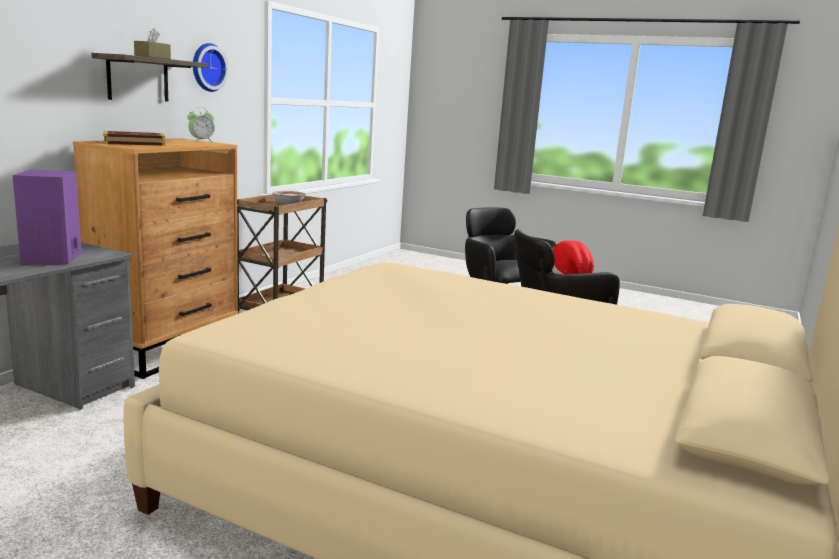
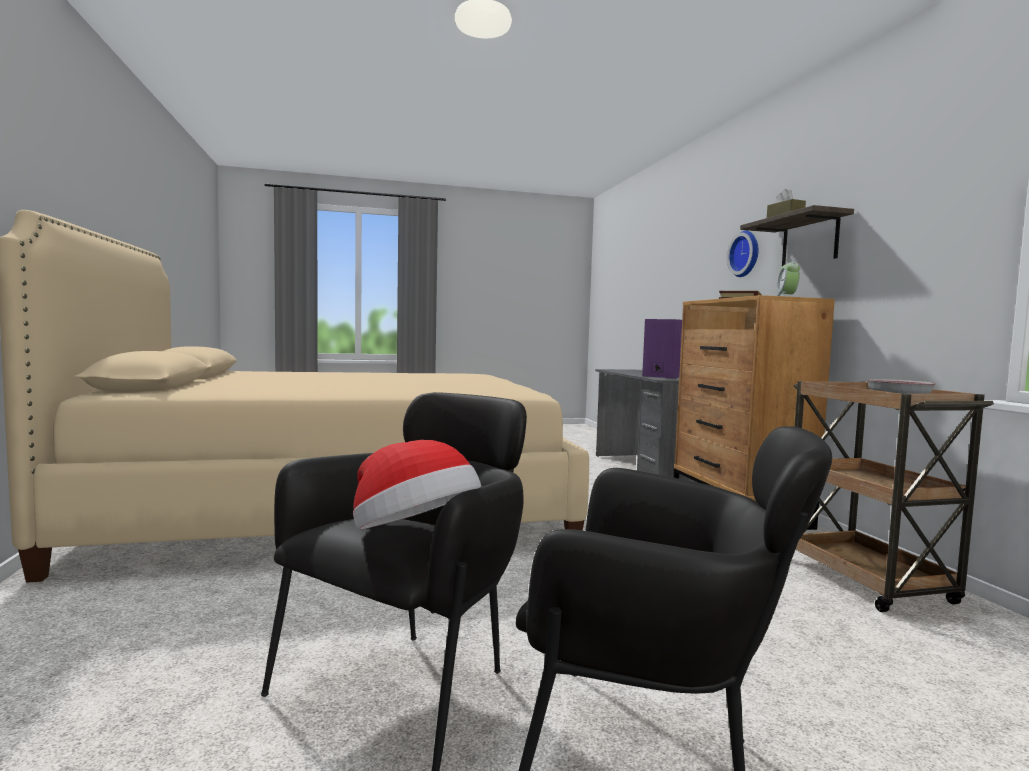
camera: 140 degrees right, 10 degrees down
wall clock [193,43,229,92] -> wall clock moved to [727,231,758,277]

